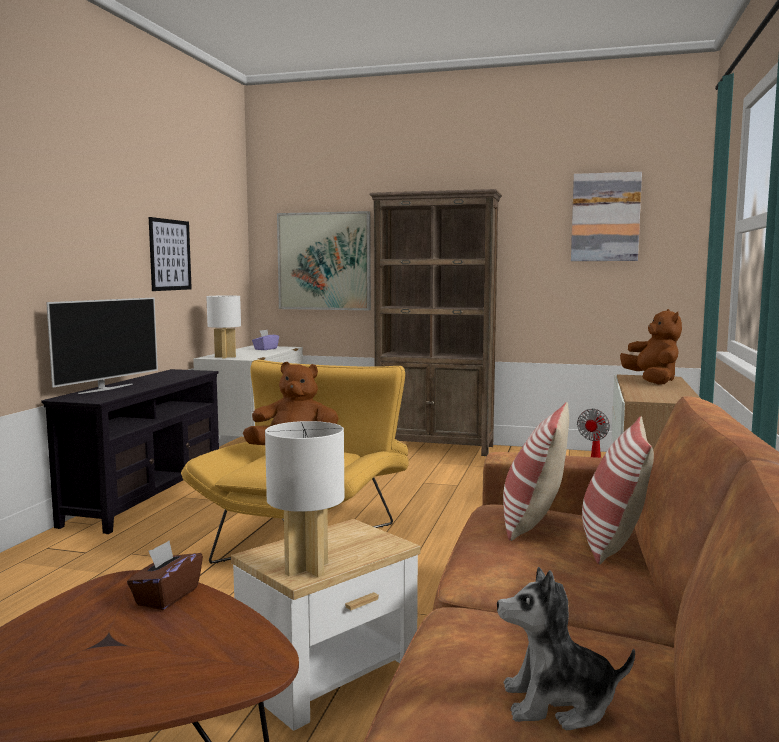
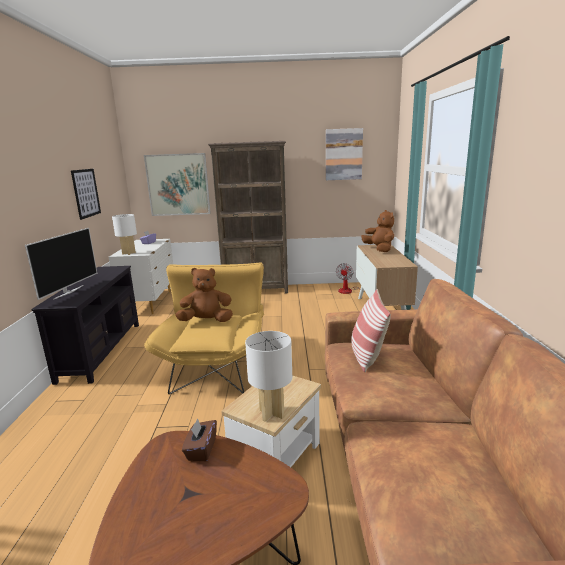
camera: 15 degrees left, 10 degrees up
plush toy [497,567,635,730] -> none
pillow [582,416,654,565] -> none

